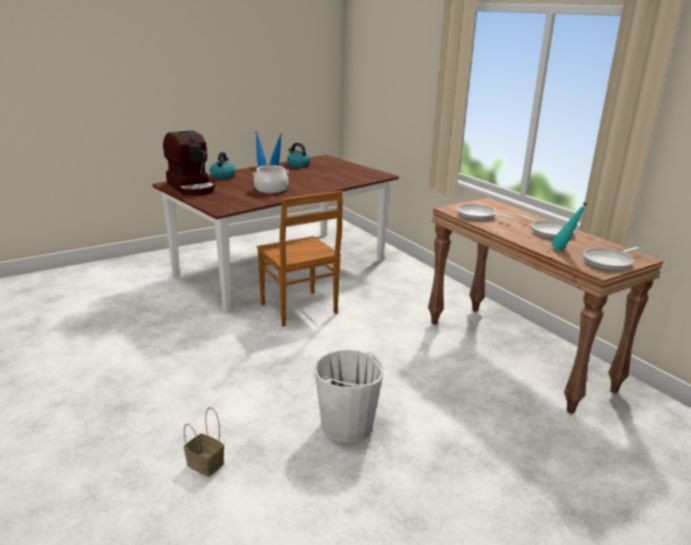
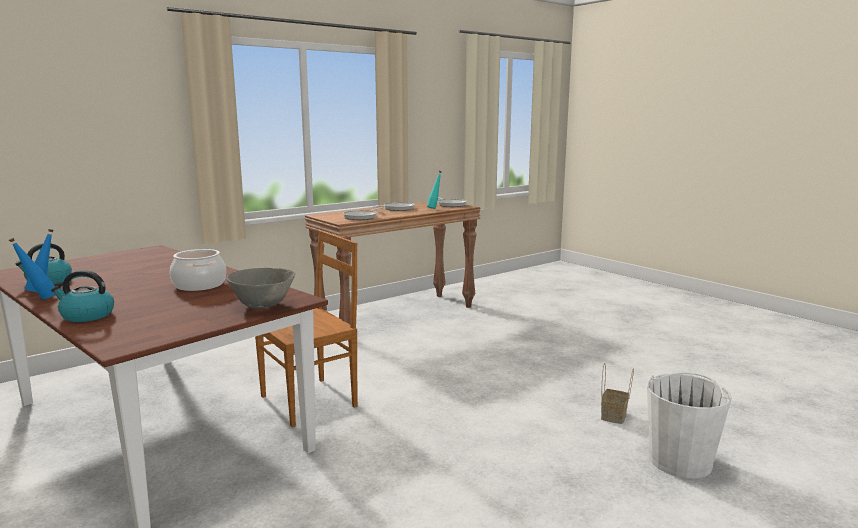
camera: 95 degrees left, 10 degrees down
coffee machine [163,130,215,196] -> none
white bucket [314,350,384,443] -> white bucket moved to [647,372,732,479]
none -> grey bowl [226,268,295,309]

